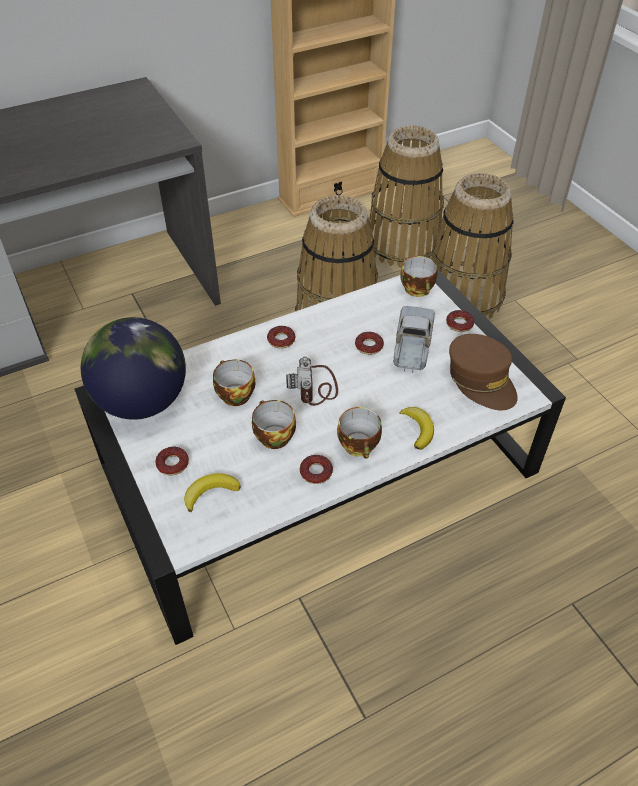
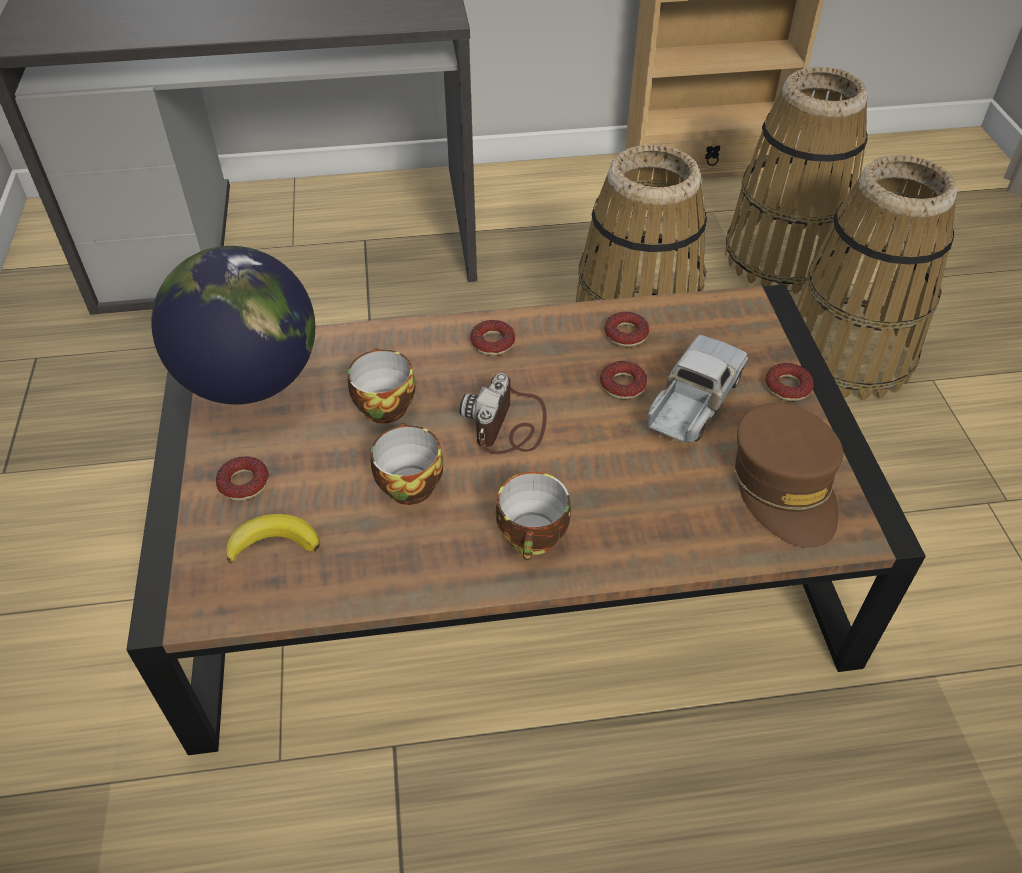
camera: 20 degrees right, 0 degrees up
white coffee table [74,269,566,645] -> brown coffee table [126,284,926,755]
donut [300,455,333,484] -> donut moved to [604,312,649,347]
banana [400,407,434,450] -> none
cup [401,256,437,297] -> none

